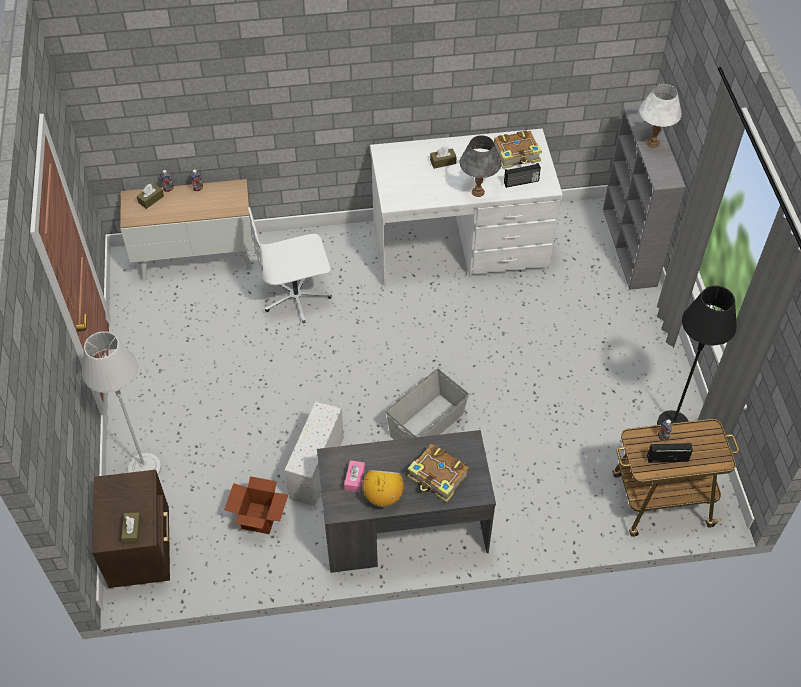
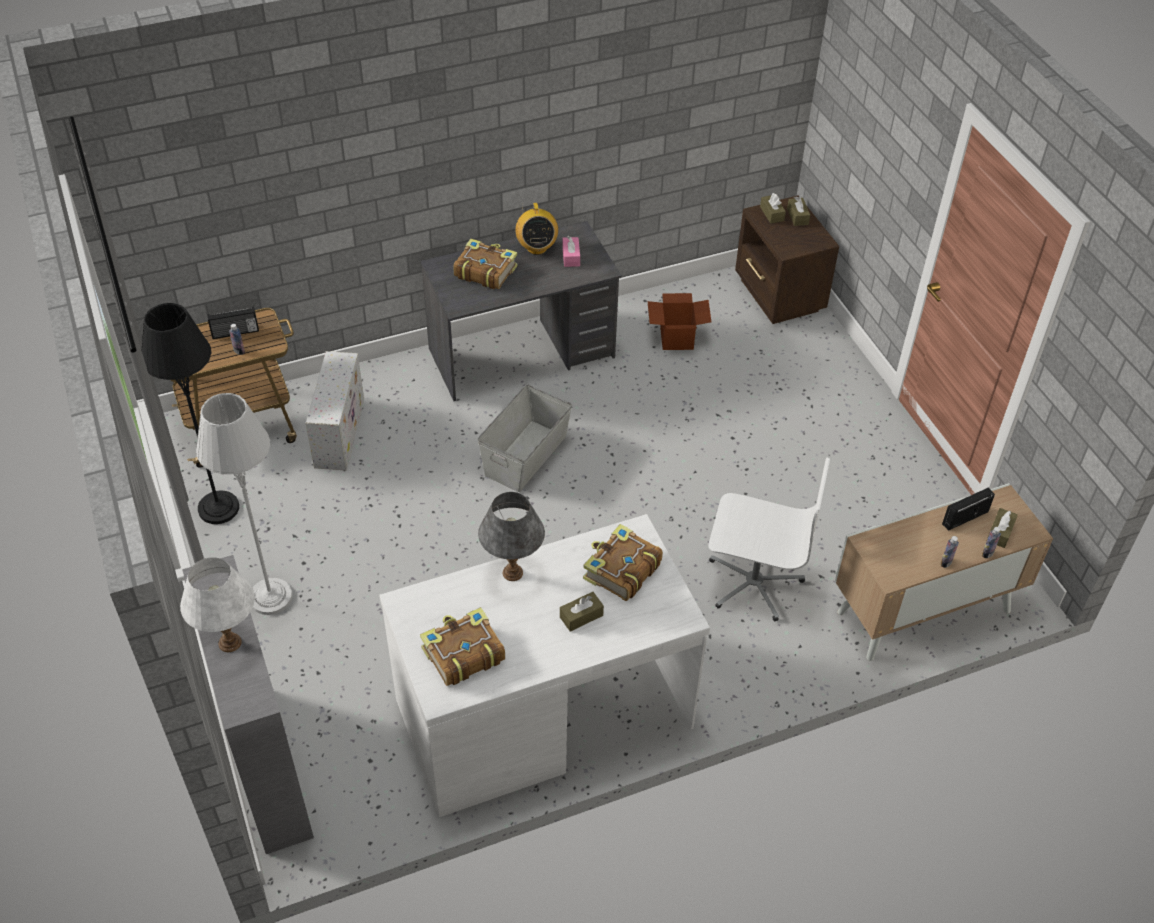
camera: 165 degrees right, 5 degrees down
grey floor lamp [82,331,161,475] -> grey floor lamp moved to [196,393,292,615]
white office chair [248,207,332,323] -> white office chair turned 45 degrees clockwise [708,458,830,621]
white storage box [285,401,344,506] -> white storage box moved to [306,351,364,470]
radio [504,163,541,188] -> radio moved to [942,487,995,531]
none -> book [583,524,663,601]
none -> brown tissue box [787,197,810,226]

